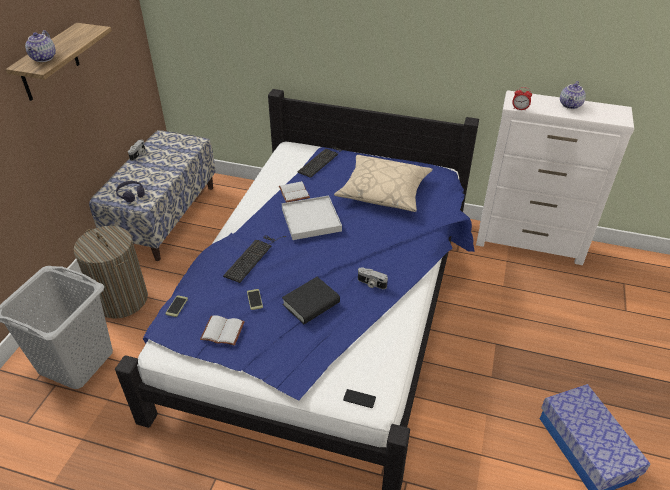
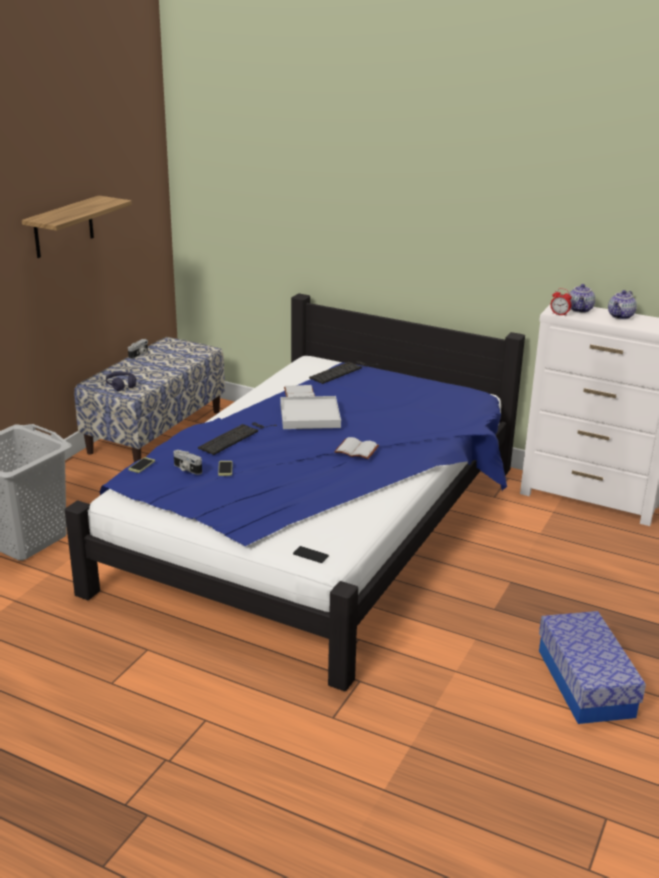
camera: 10 degrees right, 15 degrees down
teapot [25,30,56,62] -> teapot moved to [569,284,595,313]
laundry basket [73,226,148,319] -> none
white book [200,316,245,346] -> white book moved to [334,437,379,459]
black book [282,277,340,324] -> none
beige pillow [334,155,433,212] -> none
camera [358,267,388,289] -> camera moved to [173,450,202,475]

